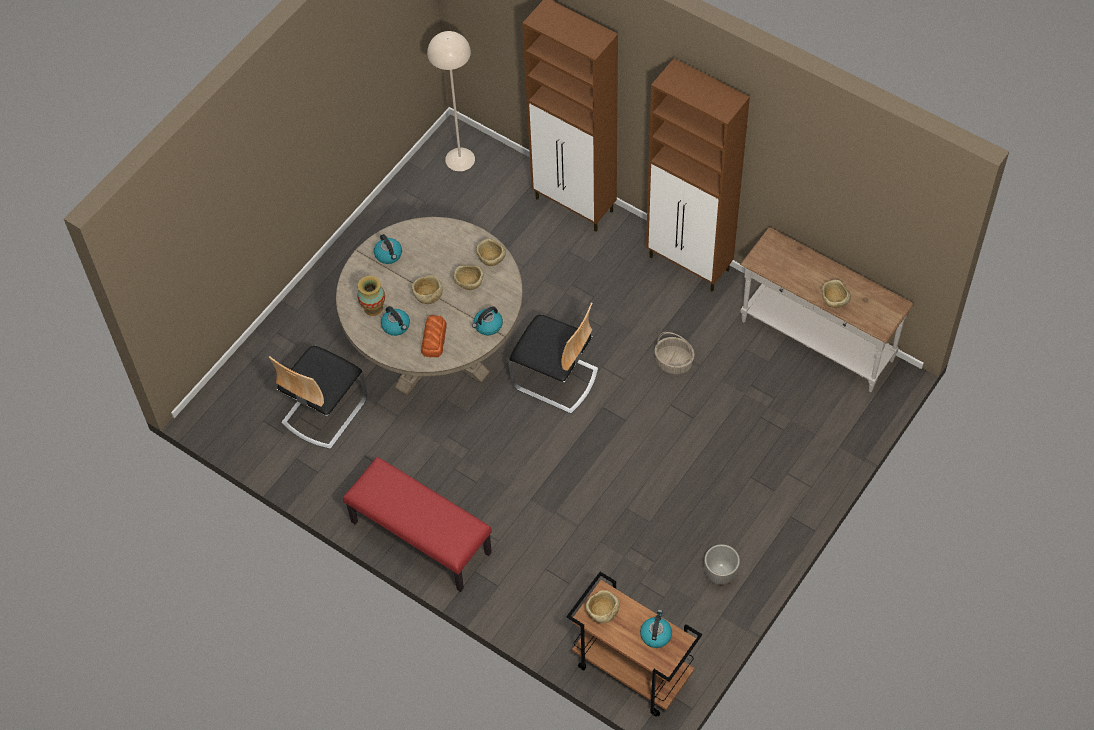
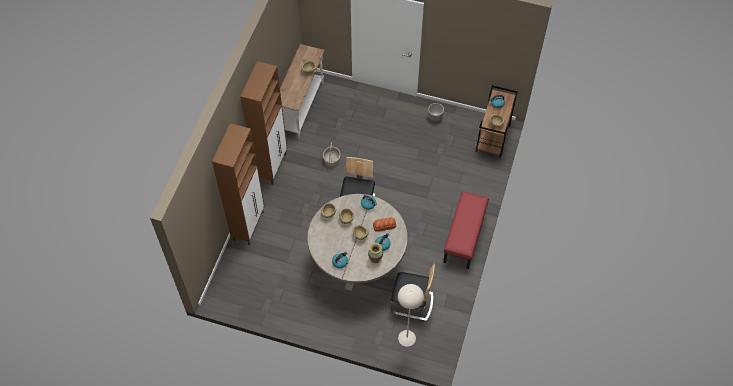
camera: 110 degrees left, 0 degrees up
beige floor lamp [427,31,475,171] -> beige floor lamp moved to [398,284,424,347]

